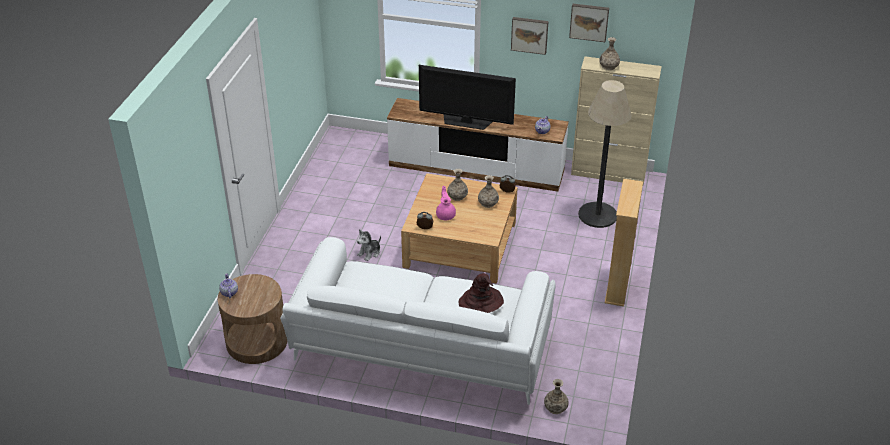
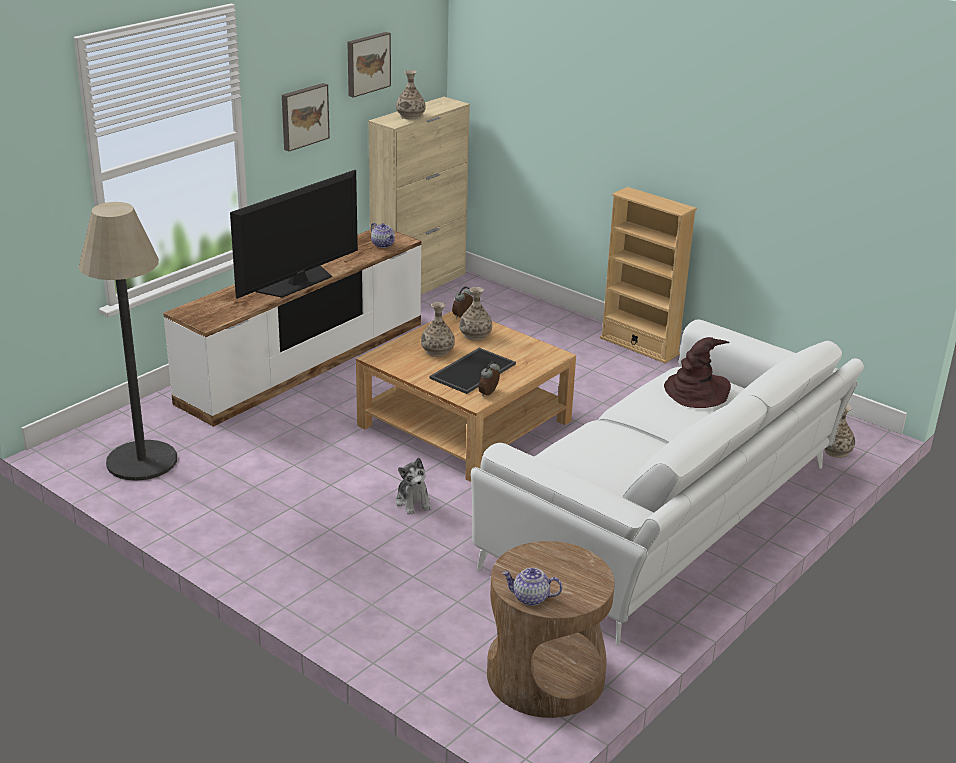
camera: 65 degrees left, 10 degrees down
pink teapot [436,186,456,221] -> tray [429,348,516,394]
floor lamp [578,80,632,228] -> floor lamp moved to [79,202,177,481]

